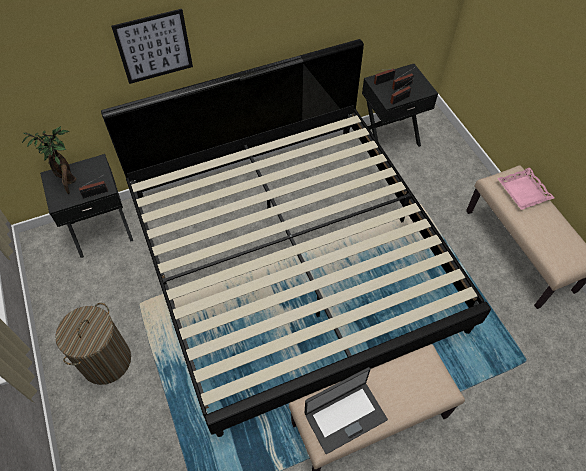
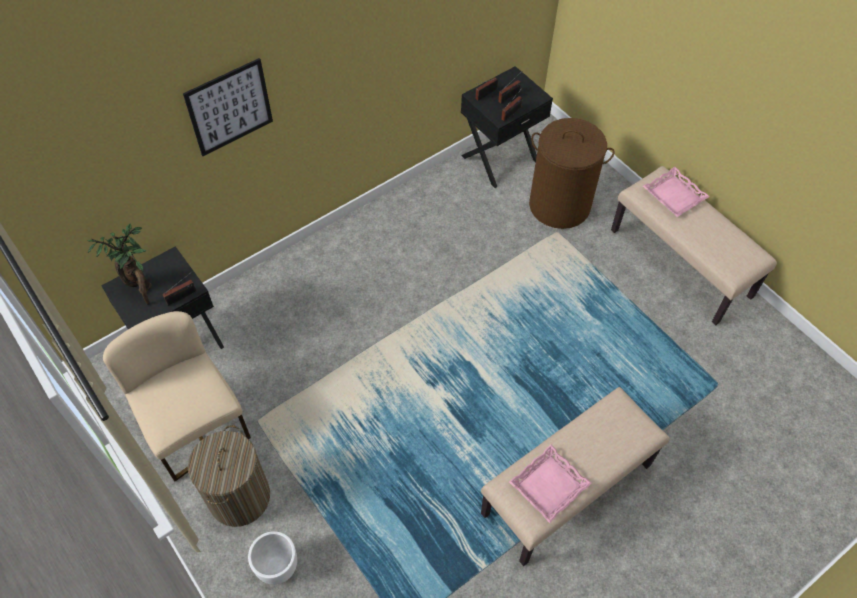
camera: 15 degrees left, 0 degrees up
bed [101,39,491,437] -> none
laptop [305,367,388,454] -> pink tray [509,445,592,523]
none -> beige chair [103,311,251,481]
none -> white planter [248,531,297,585]
none -> brown laundry basket [529,118,615,229]

